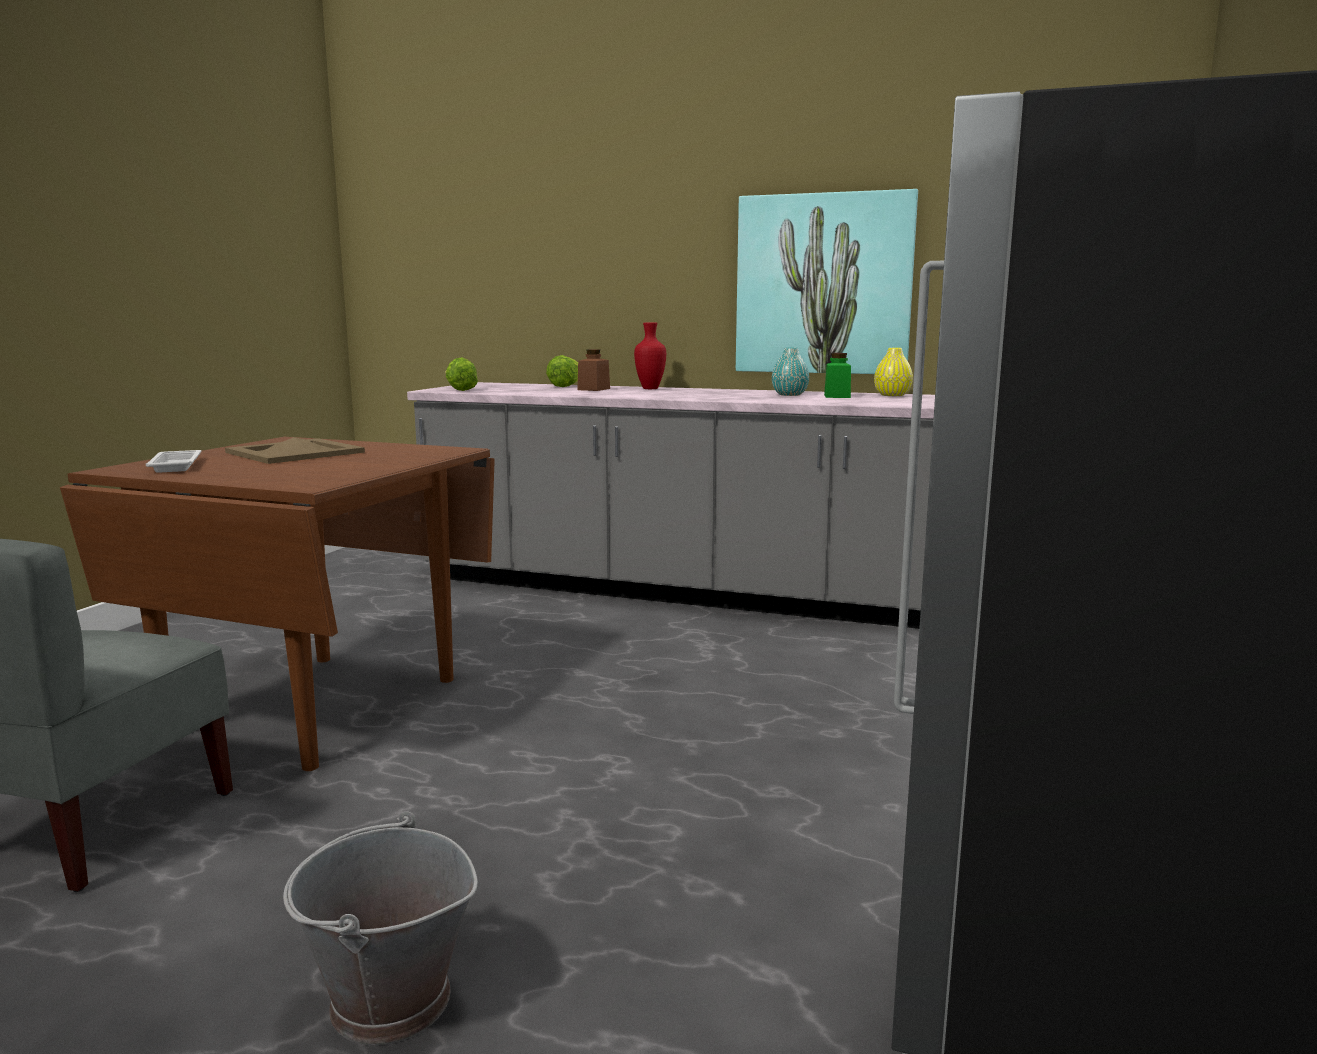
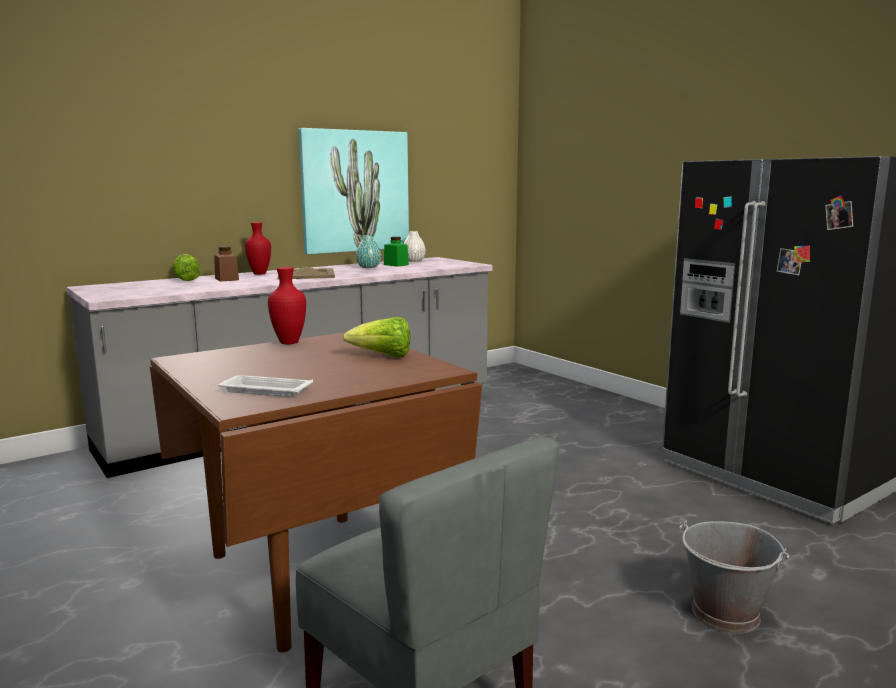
camera: 55 degrees left, 0 degrees up
beige tray [225,437,365,464] -> beige tray moved to [278,267,335,279]
lettuce [445,357,478,391] -> lettuce moved to [343,317,410,357]
yellow vase [874,348,913,396] -> white vase [404,231,426,262]
none -> red vase [268,267,306,344]

